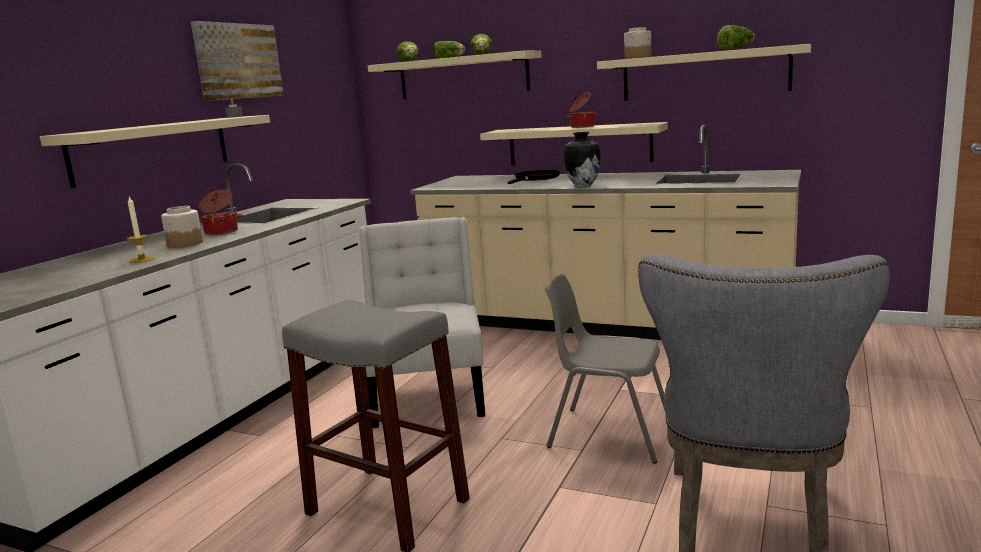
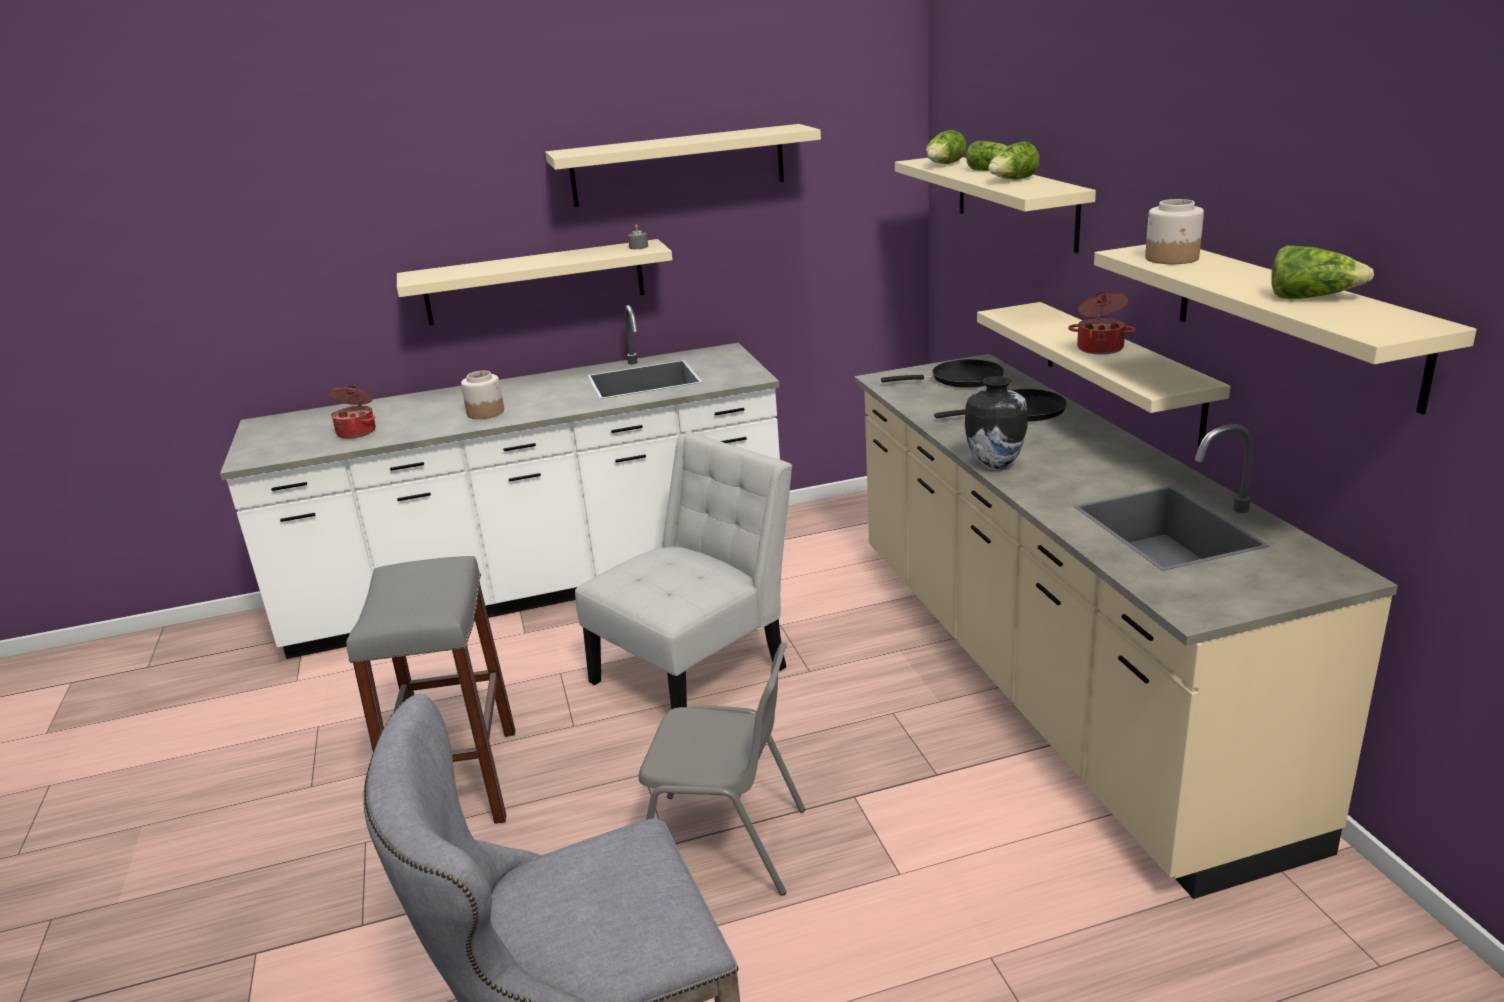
camera: 50 degrees right, 10 degrees up
candle [126,197,155,263] -> none
picture [191,21,284,101] -> beige shelf [545,124,821,207]
cooking pot [198,190,243,235] -> cooking pot moved to [328,385,376,439]
grey chair [545,274,665,464] -> grey chair turned 120 degrees clockwise [638,643,805,896]
none -> black frying pan [881,359,1004,388]

